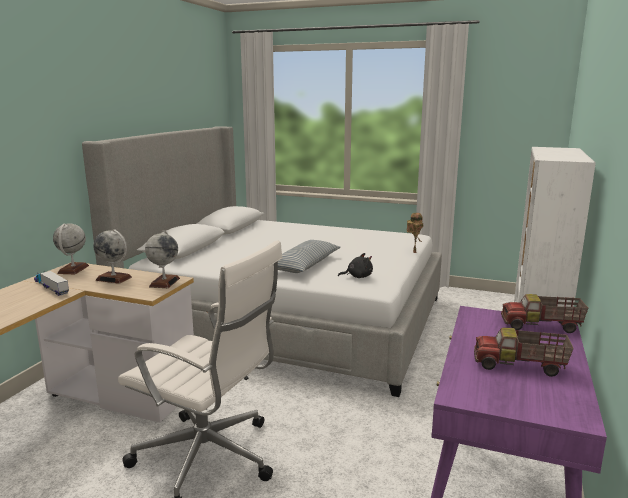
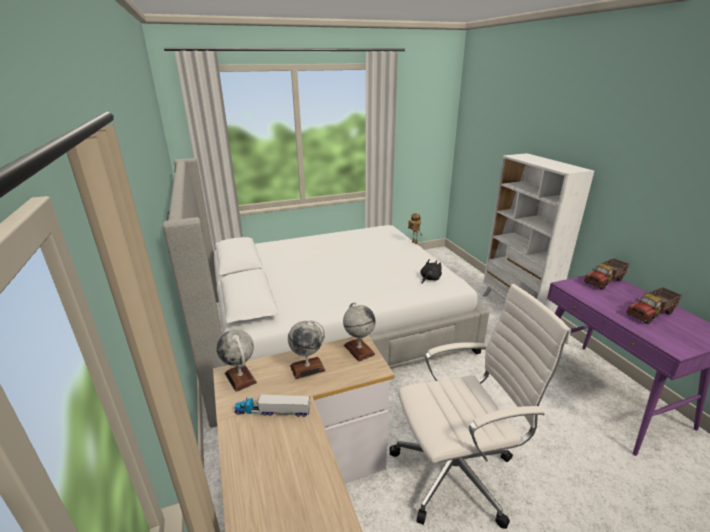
camera: 40 degrees left, 10 degrees up
pillow [278,240,341,273] -> none

